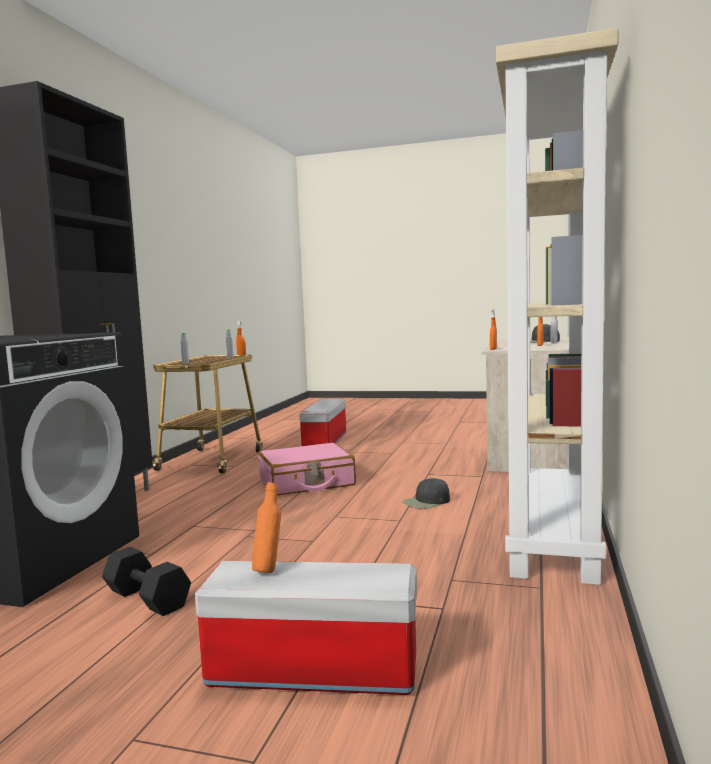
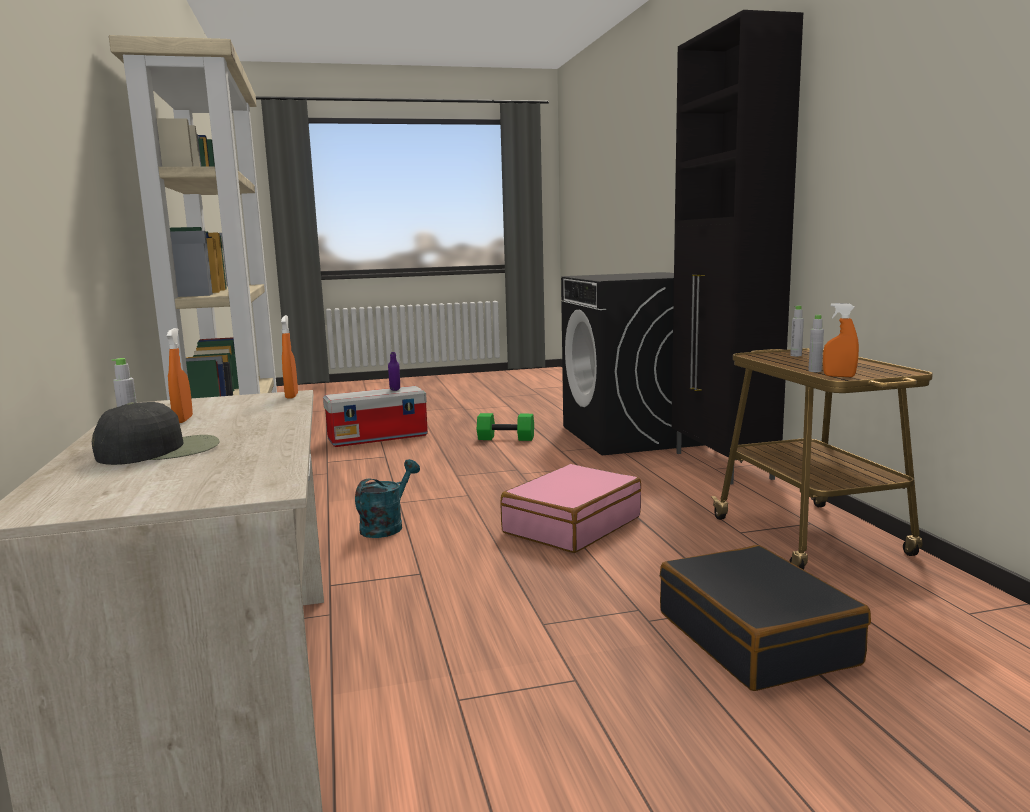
camera: 150 degrees right, 5 degrees up
black dumbbell [102,547,191,616] -> green dumbbell [477,413,534,441]
orange bottle [252,482,281,573] -> purple bottle [388,352,400,391]
storage box [300,399,346,446] -> black suitcase [660,545,871,691]
black cap [403,478,450,509] -> turquoise watering can [355,459,420,538]

